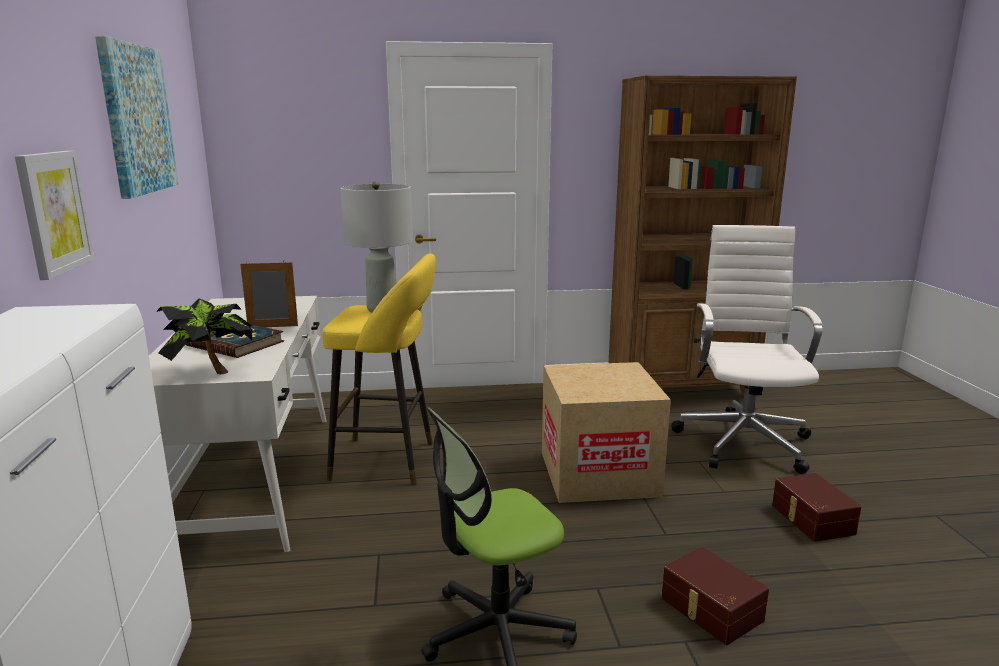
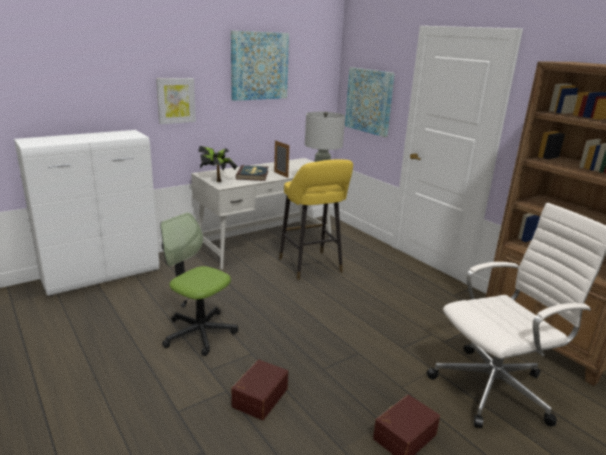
camera: 60 degrees right, 5 degrees up
cardboard box [542,362,671,503] -> none
none -> picture [345,67,395,137]

